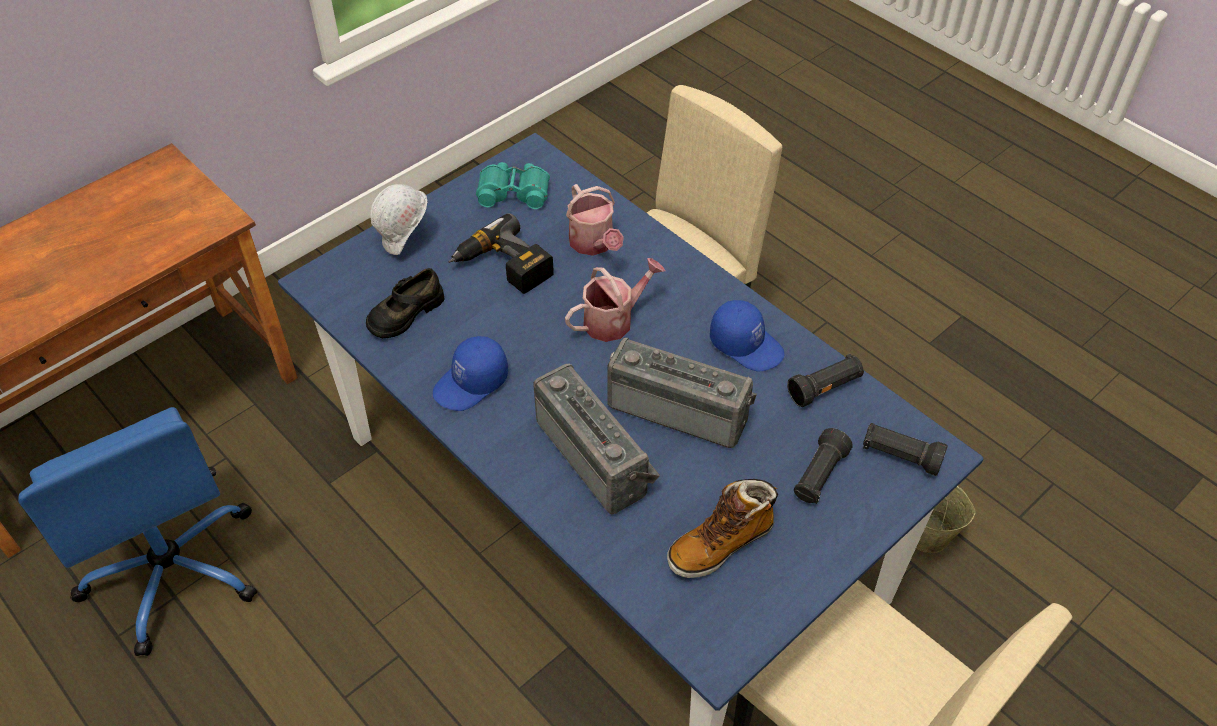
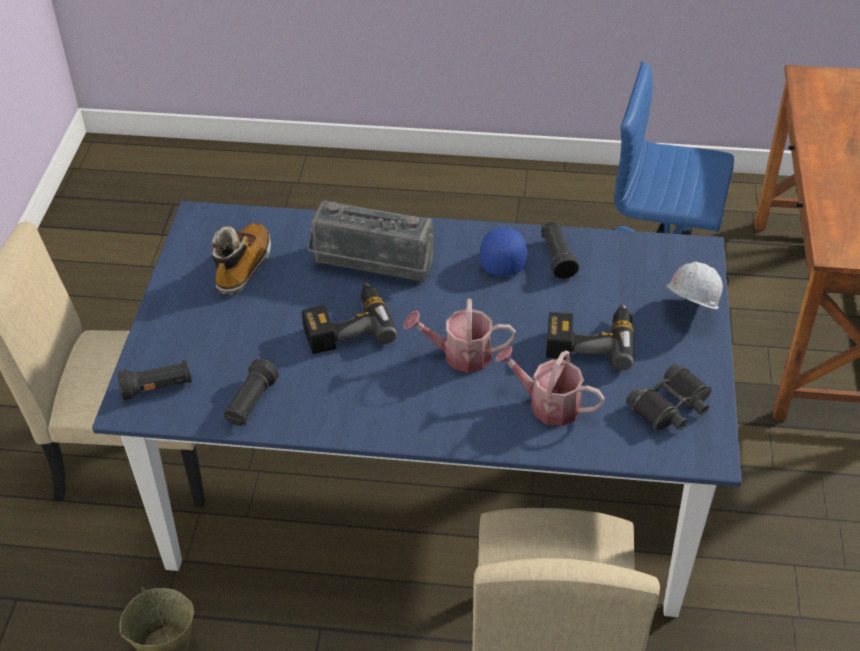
camera: 140 degrees right, 5 degrees down
black shoe [366,268,444,338] -> none
turquoise binoculars [476,162,550,209] -> black binoculars [626,363,711,430]
watering can [565,258,665,342] -> watering can turned 75 degrees clockwise [403,299,516,373]
radio [608,338,757,448] -> power drill [302,281,397,354]
blue cap [710,300,784,372] -> none
black flashlight [794,428,853,504] -> black flashlight moved to [541,221,579,280]

